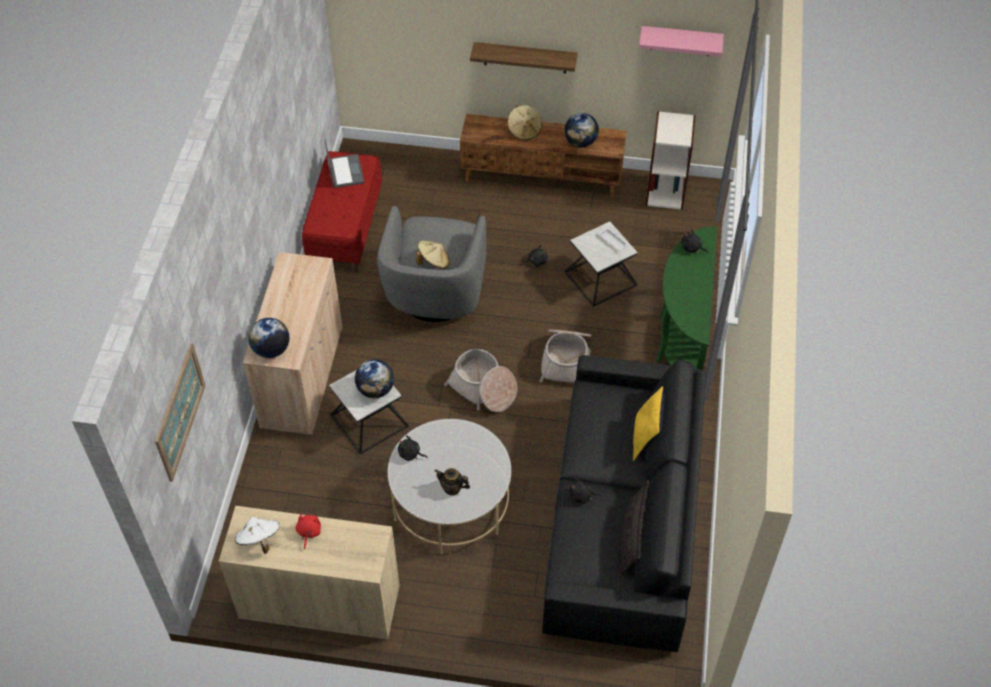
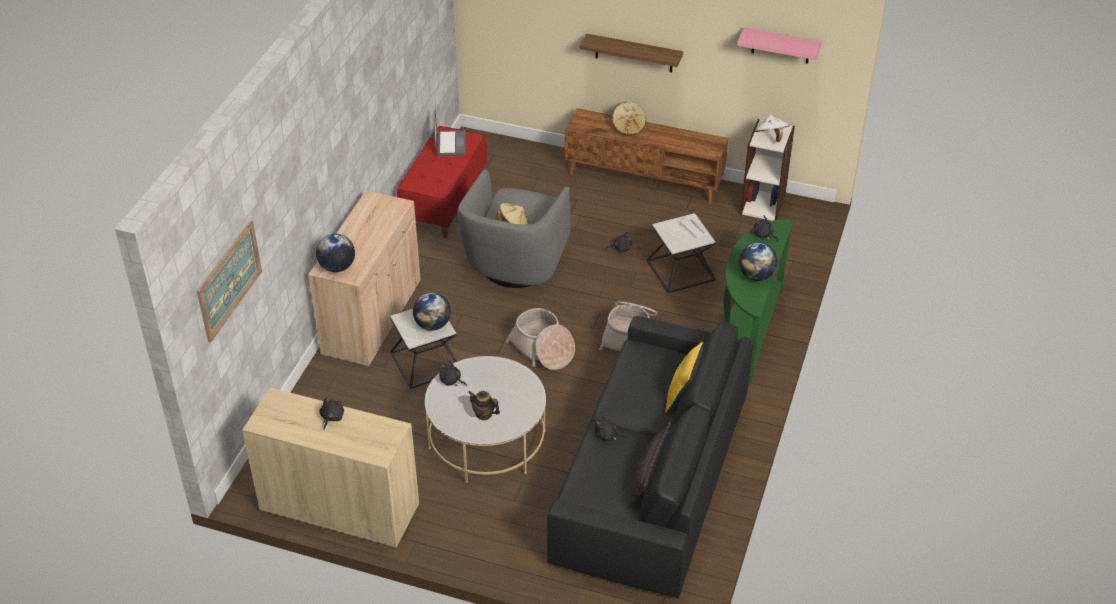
camera: 10 degrees right, 10 degrees down
white hat [235,517,280,554] -> white hat moved to [754,115,790,142]
red plush toy [295,511,321,549] -> black plush toy [319,396,344,430]
globe [564,113,599,147] -> globe moved to [739,243,778,281]

